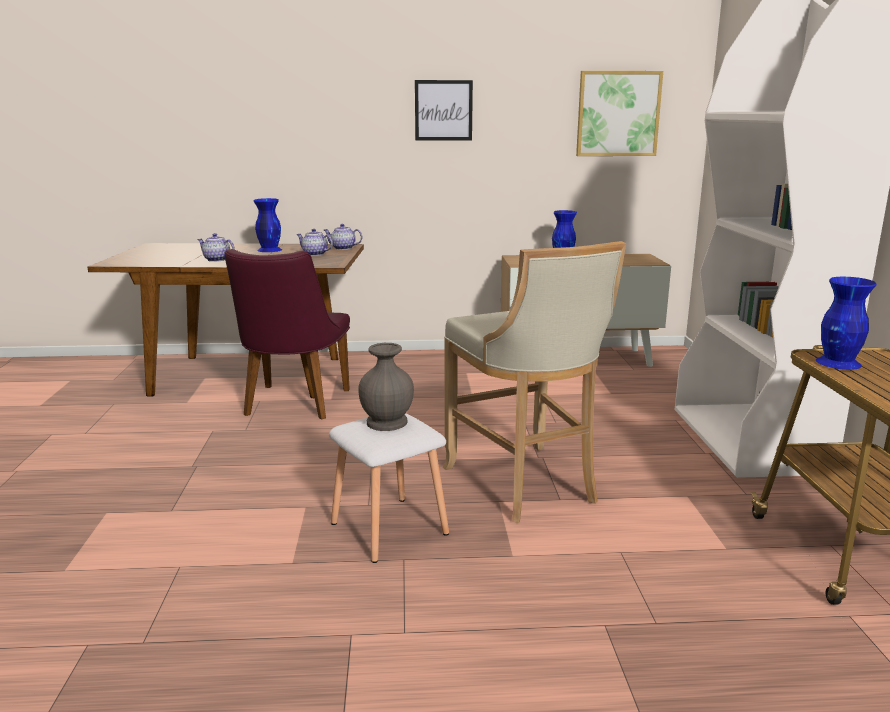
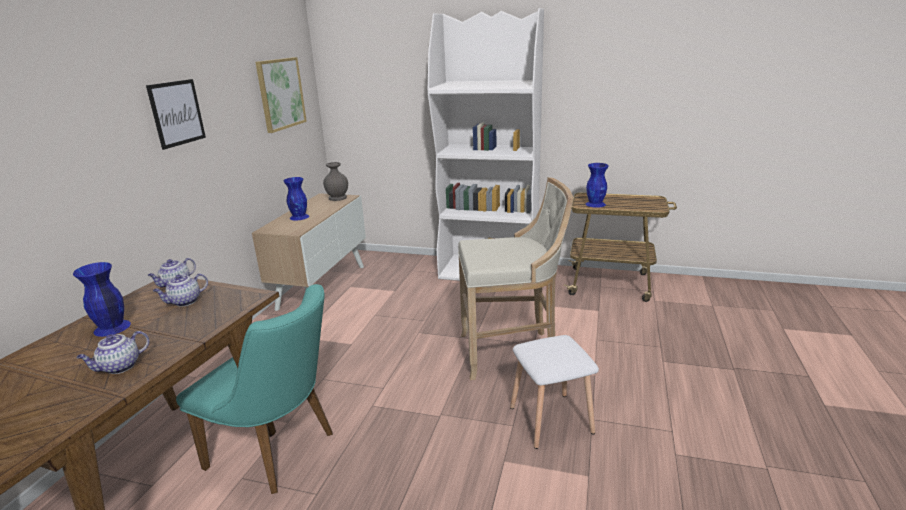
camera: 70 degrees left, 5 degrees up
purple chair [224,249,350,420] -> turquoise chair [176,284,333,494]
grey vase [358,343,414,431] -> grey vase moved to [323,162,348,201]

